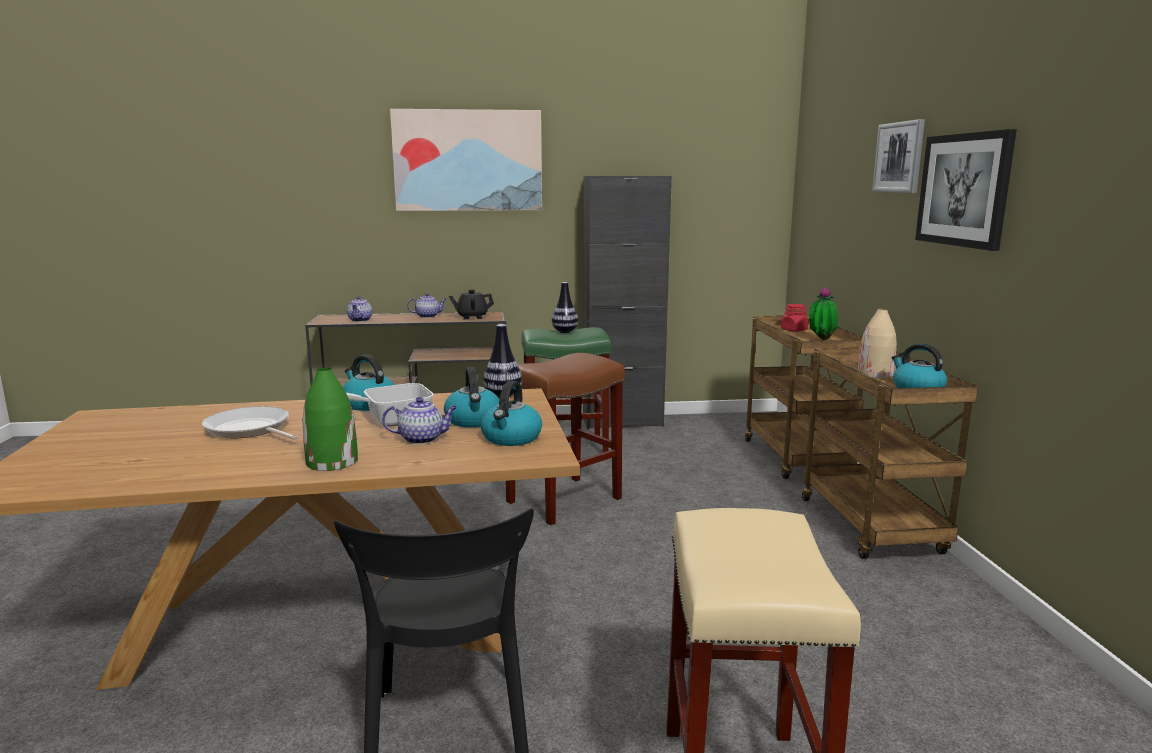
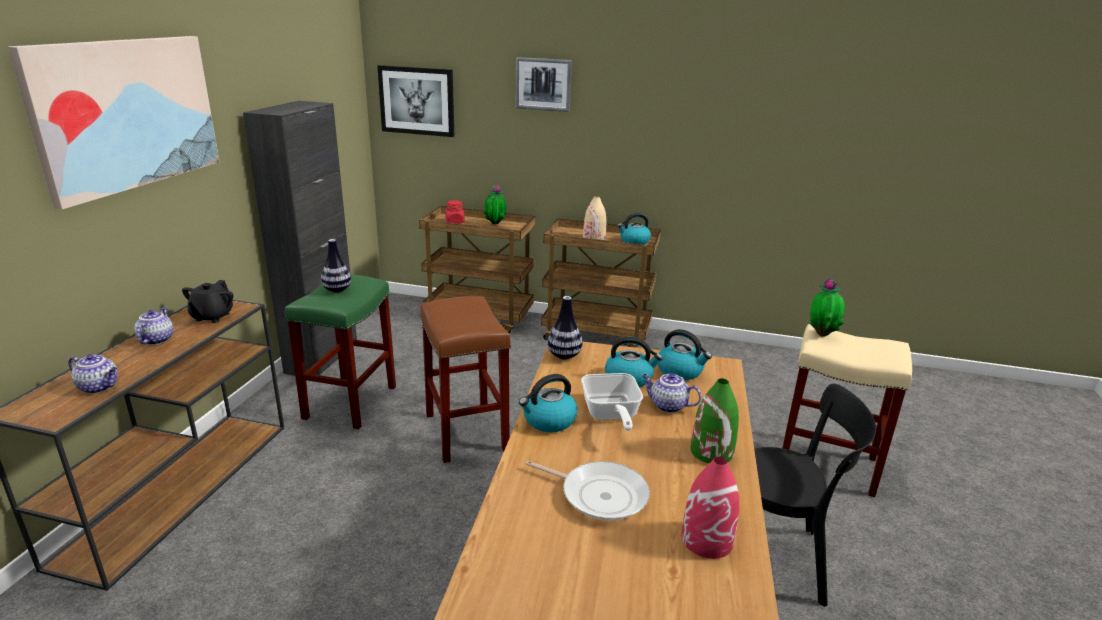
camera: 70 degrees left, 10 degrees up
frying pan [202,406,298,440] -> frying pan turned 120 degrees counterclockwise [525,461,650,521]
teapot [382,397,457,444] -> teapot turned 75 degrees counterclockwise [642,373,702,413]
picture [915,129,1017,251] -> picture moved to [377,65,454,137]
none -> red vase [682,457,739,559]
none -> potted plant [810,279,845,337]

